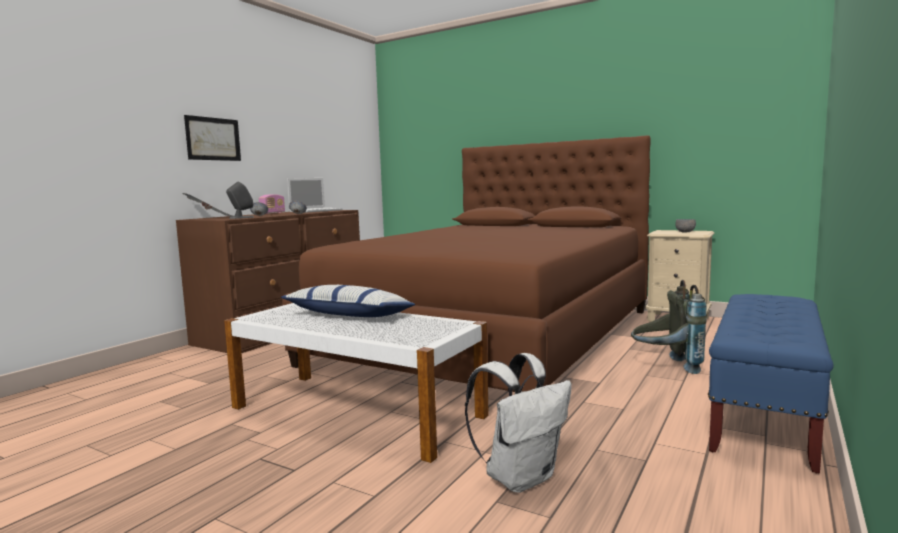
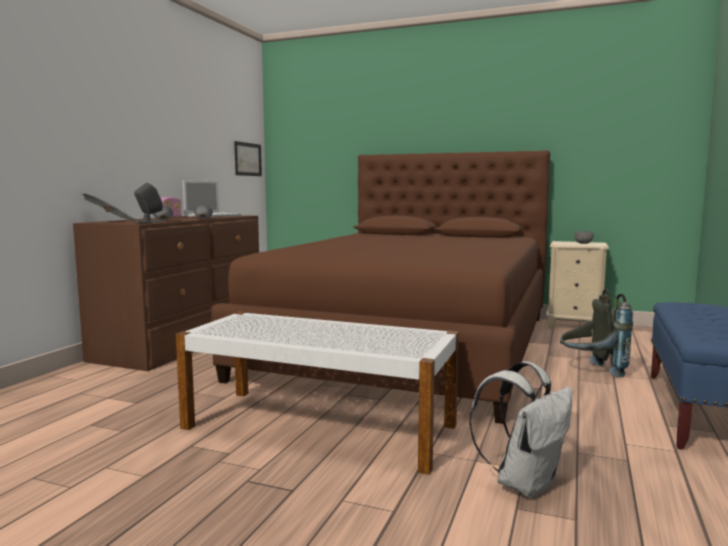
camera: 10 degrees left, 0 degrees up
picture [184,115,241,161] -> picture moved to [234,141,262,176]
pillow [281,285,415,317] -> none

